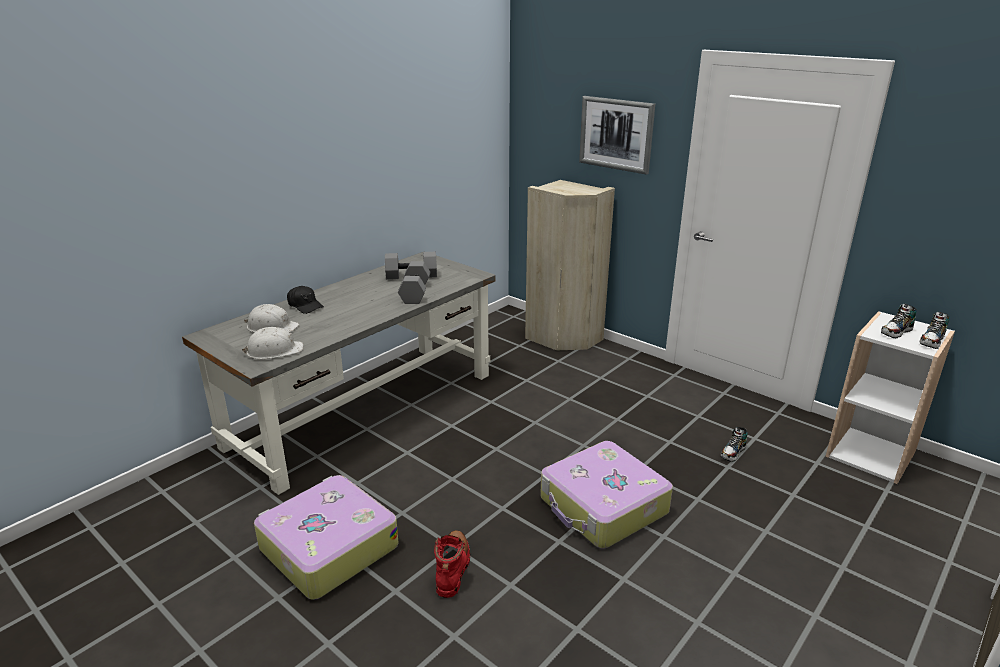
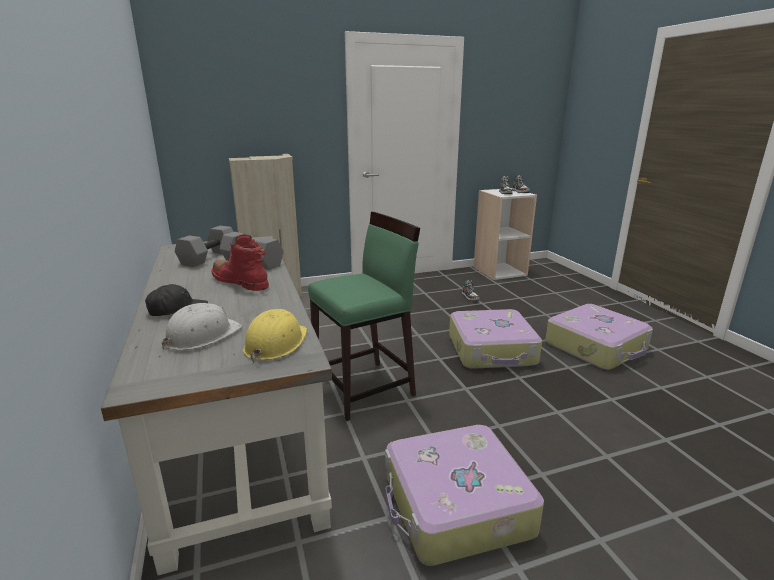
camera: 60 degrees left, 5 degrees down
white hard hat [242,327,303,359] -> yellow hard hat [243,309,307,363]
red boot [434,530,470,598] -> red boot moved to [212,235,269,291]
picture [579,96,655,175] -> none
none -> green stool [308,212,420,421]
none -> suitcase [545,304,653,370]

